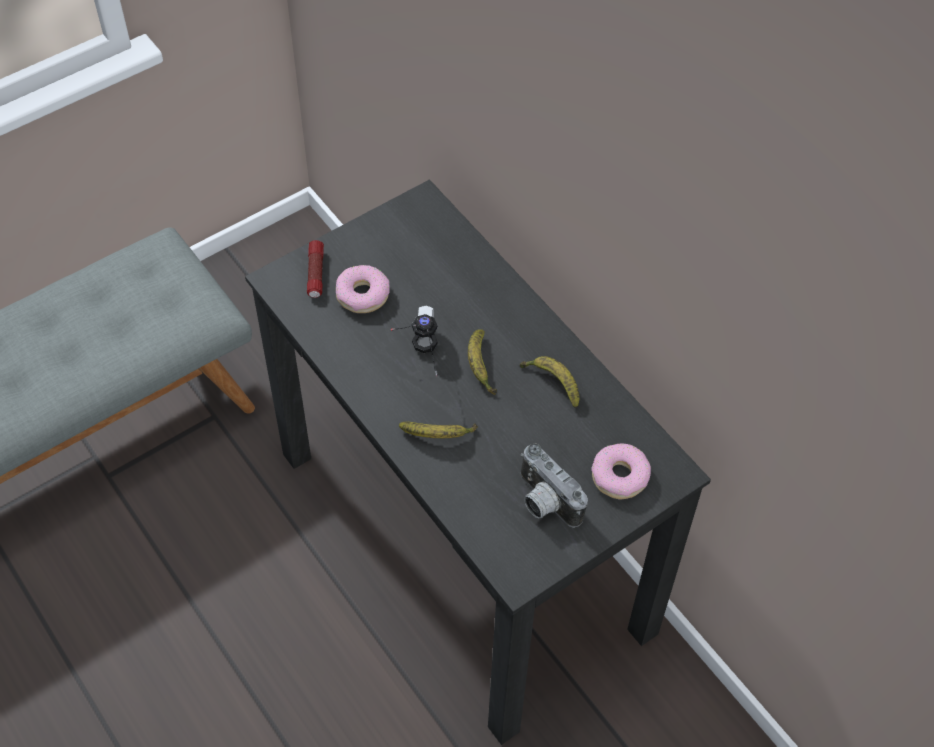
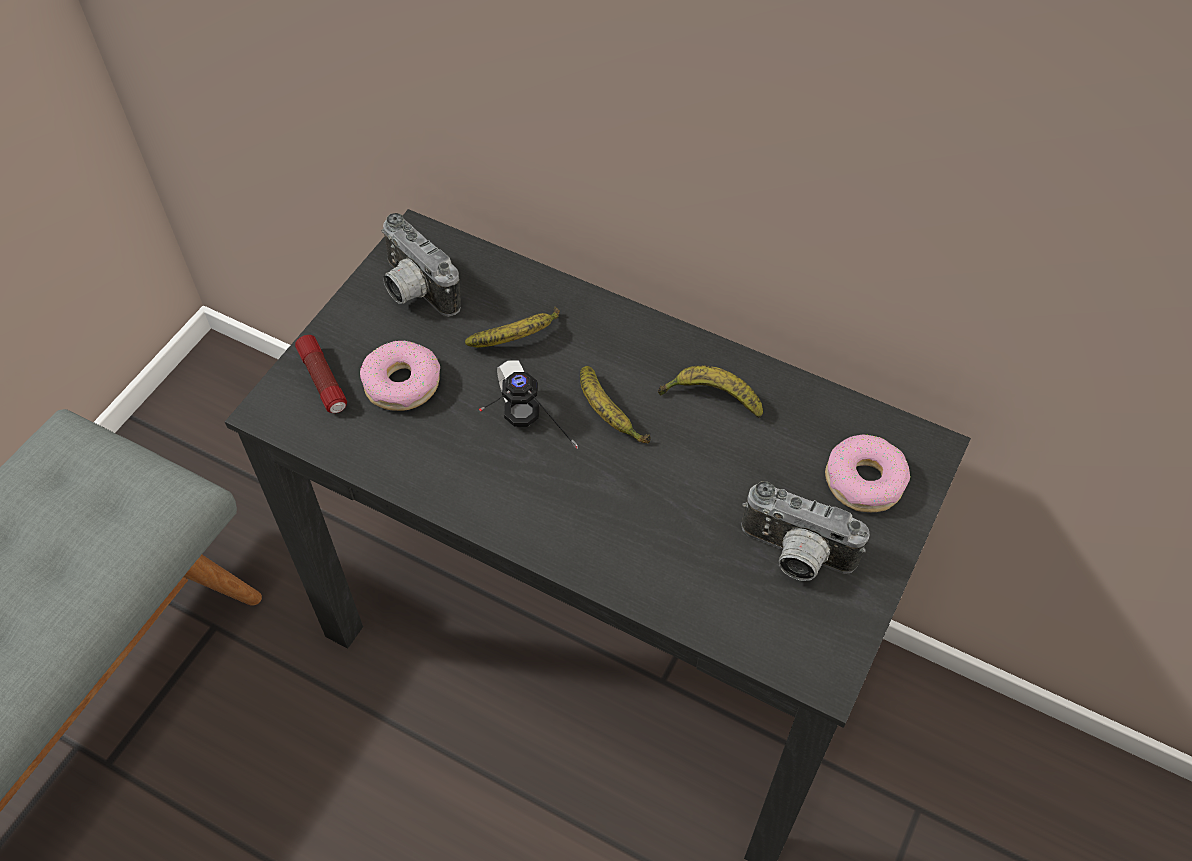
camera: 25 degrees left, 0 degrees up
banana [399,422,478,438] -> banana moved to [465,307,560,348]
none -> camera [382,213,461,317]

